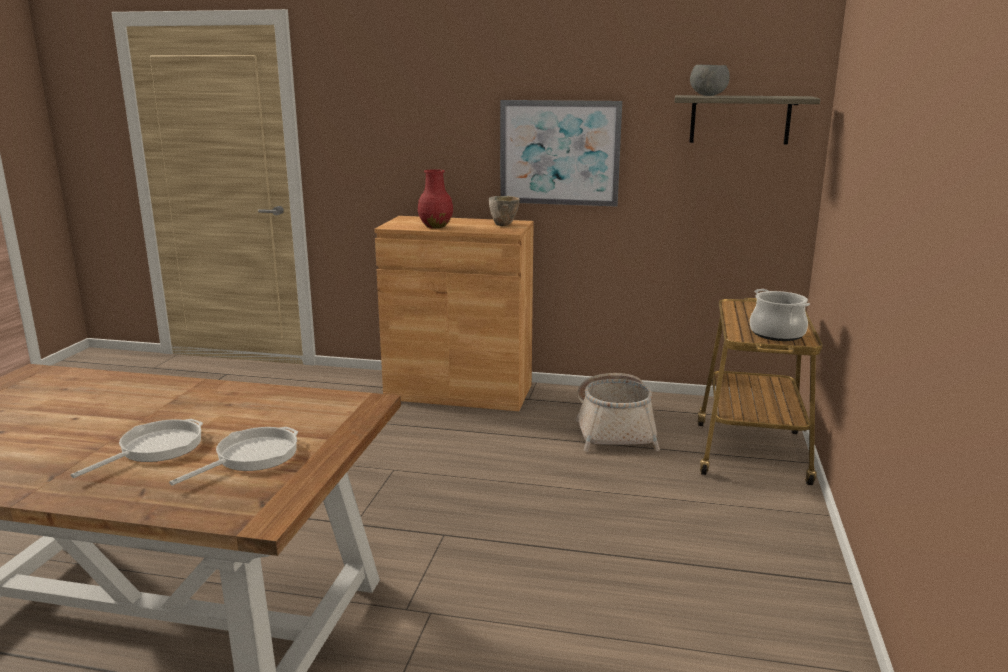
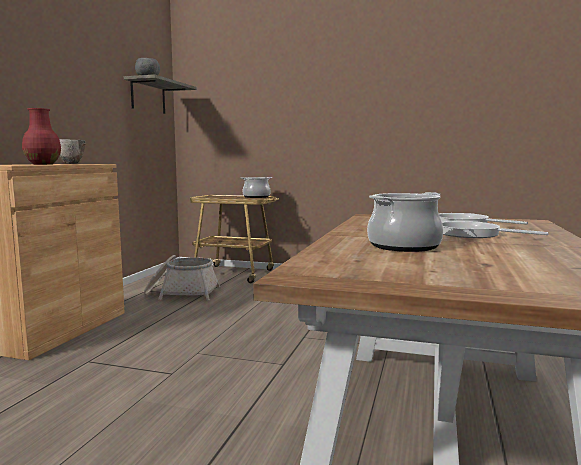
camera: 85 degrees left, 10 degrees down
picture [500,100,622,207] -> none
none -> cooking pot [367,192,443,252]

